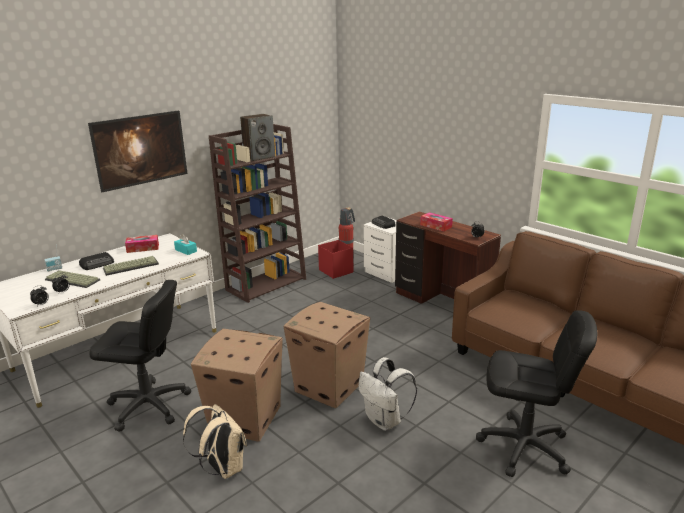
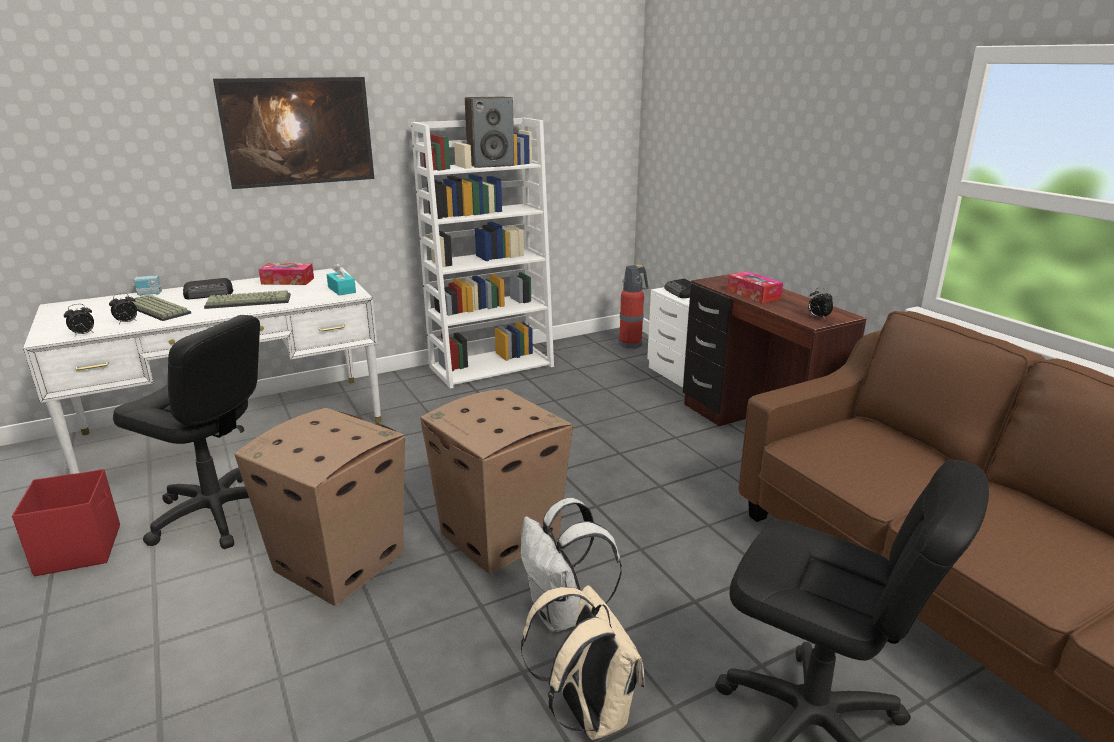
camera: 15 degrees right, 0 degrees up
beige backpack [183,404,247,479] -> beige backpack moved to [521,585,644,740]
brown bookcase [209,124,306,303] -> white bookcase [411,118,554,389]
red storage box [318,240,353,279] -> red storage box moved to [12,469,120,576]

